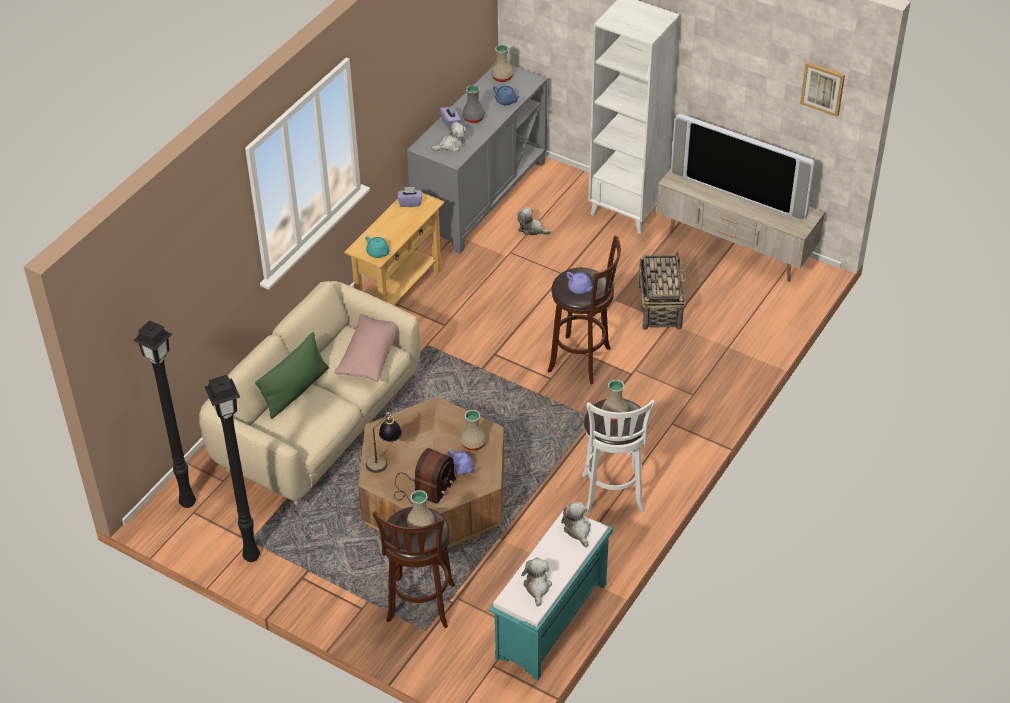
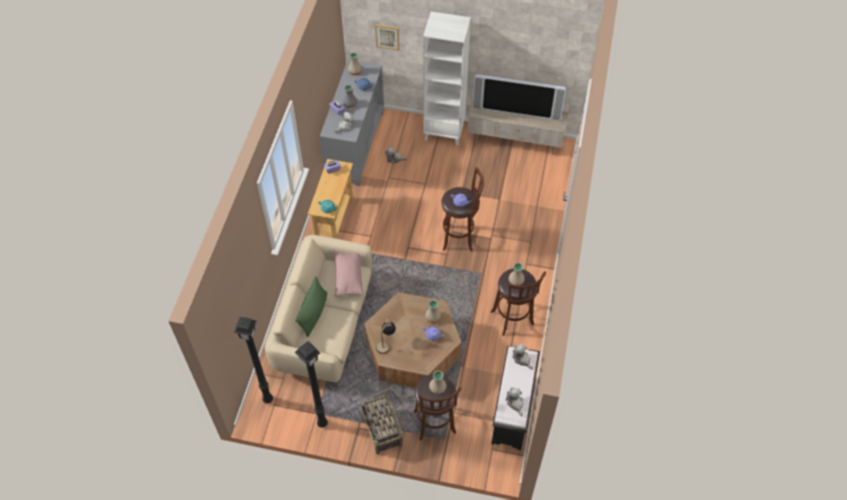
camera: 20 degrees left, 10 degrees up
radio [394,448,456,504] -> none
turquoise bench [489,510,613,680] -> black bench [492,346,540,450]
white stool [582,399,655,514] -> brown stool [491,269,546,336]
basket [639,251,688,330] -> basket moved to [361,394,404,454]
picture [800,62,845,117] -> picture moved to [375,24,400,51]

